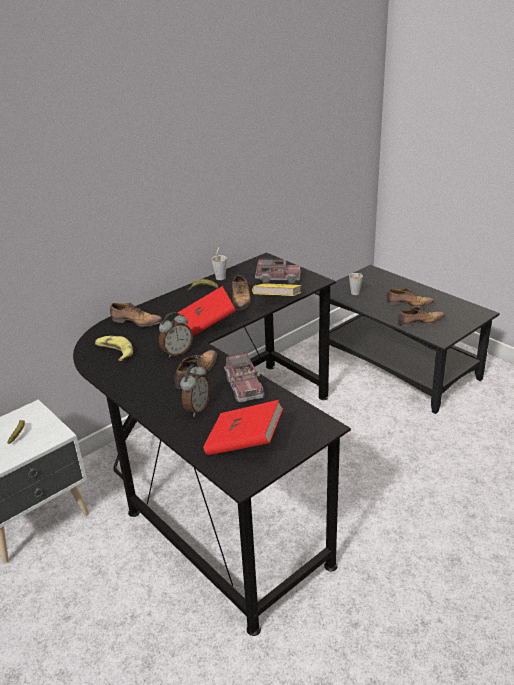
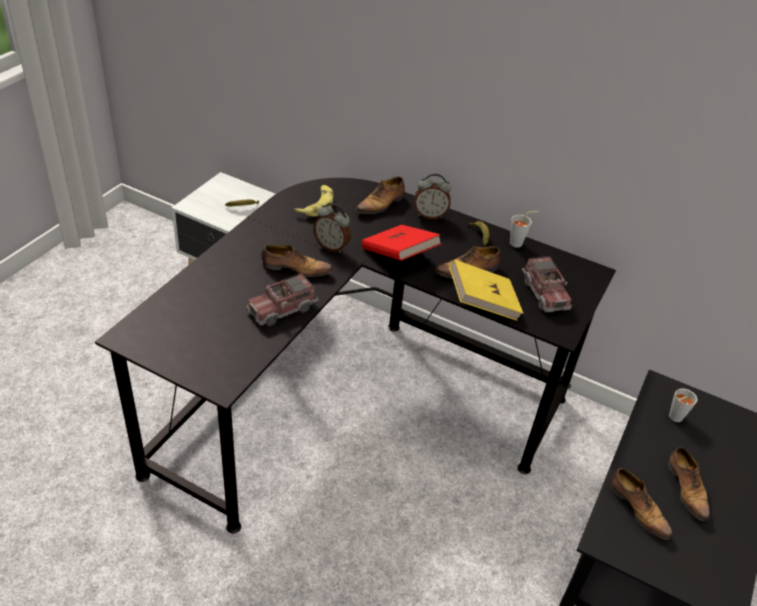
camera: 65 degrees right, 10 degrees up
shoe [110,303,163,326] -> shoe turned 45 degrees clockwise [356,177,405,214]
alarm clock [180,364,211,417] -> alarm clock moved to [414,174,451,219]
red book [203,400,283,455] -> none

